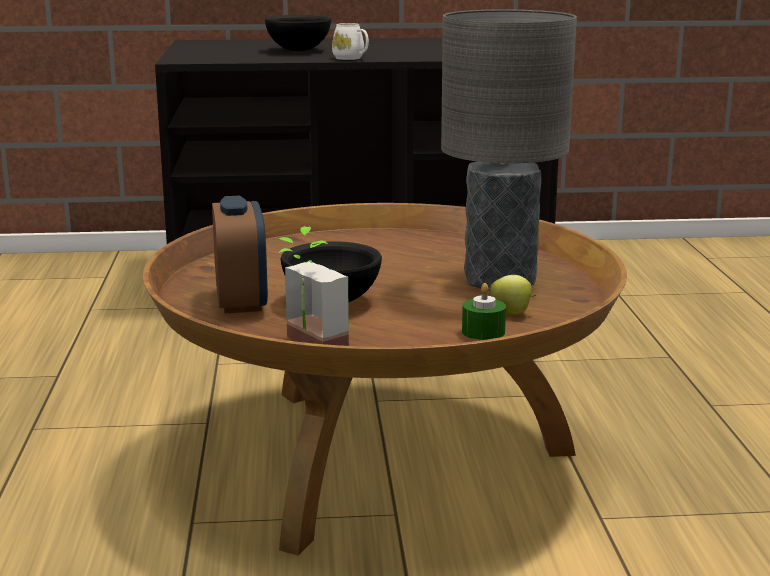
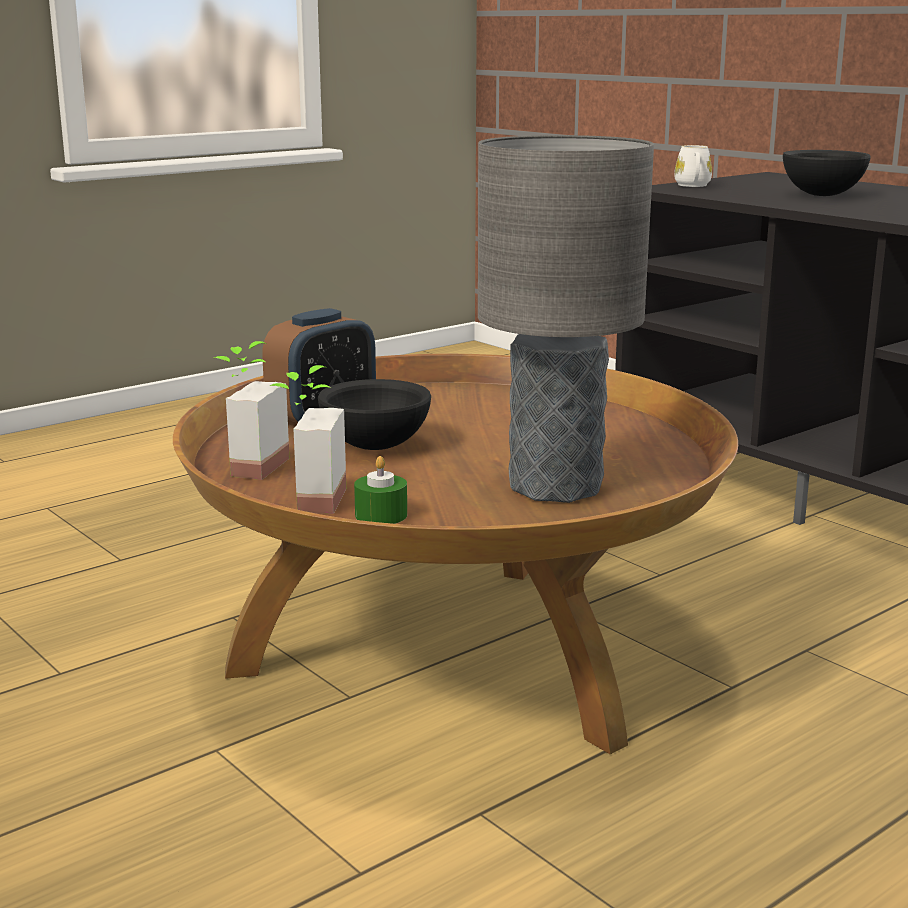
camera: 55 degrees right, 0 degrees up
white mug [332,23,369,60] -> white mug moved to [674,145,712,187]
apple [490,275,536,314] -> none
none -> potted plant [270,365,346,514]

